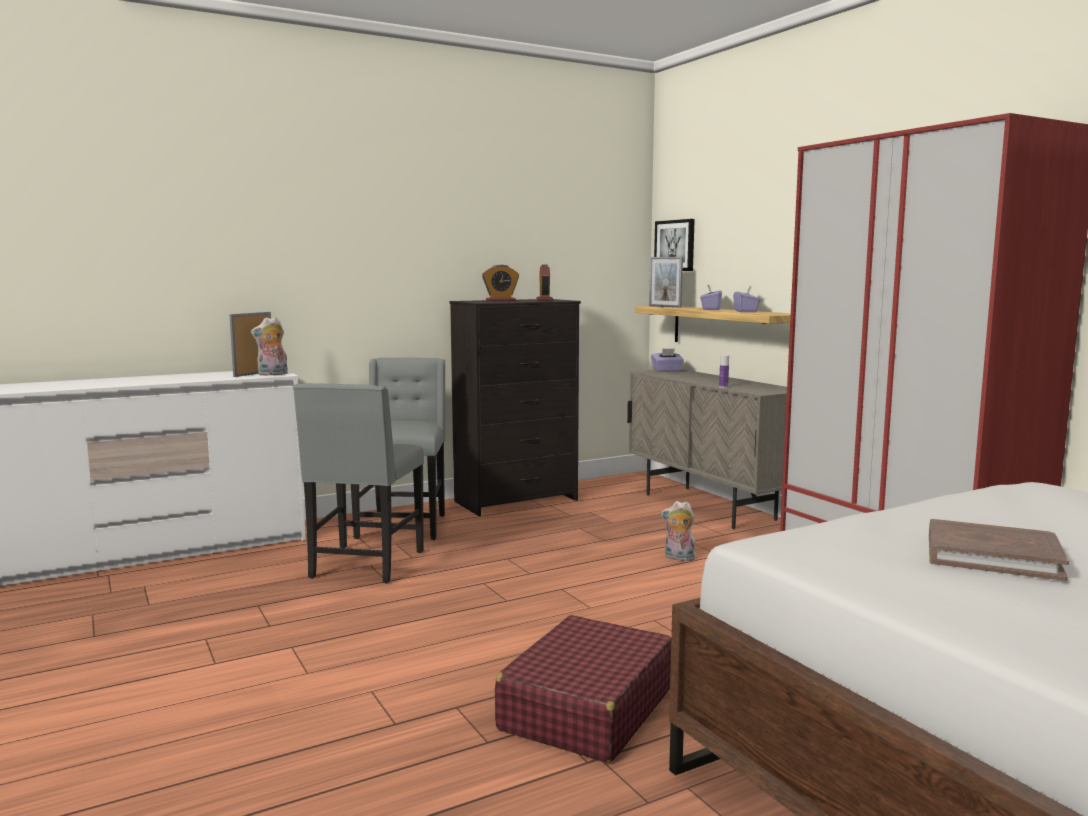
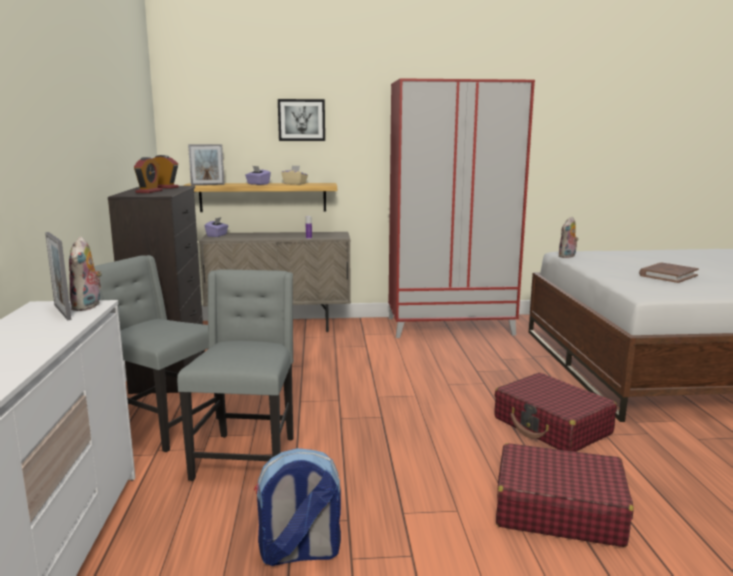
camera: 65 degrees left, 5 degrees up
grey chair [293,383,424,583] -> grey chair turned 120 degrees counterclockwise [177,269,294,481]
picture [654,219,695,271] -> picture moved to [278,99,325,141]
plush toy [661,501,696,561] -> plush toy moved to [558,217,578,258]
purple tissue box [733,286,760,312] -> beige tissue box [281,166,308,185]
none -> backpack [254,448,341,566]
none -> red suitcase [496,443,634,547]

